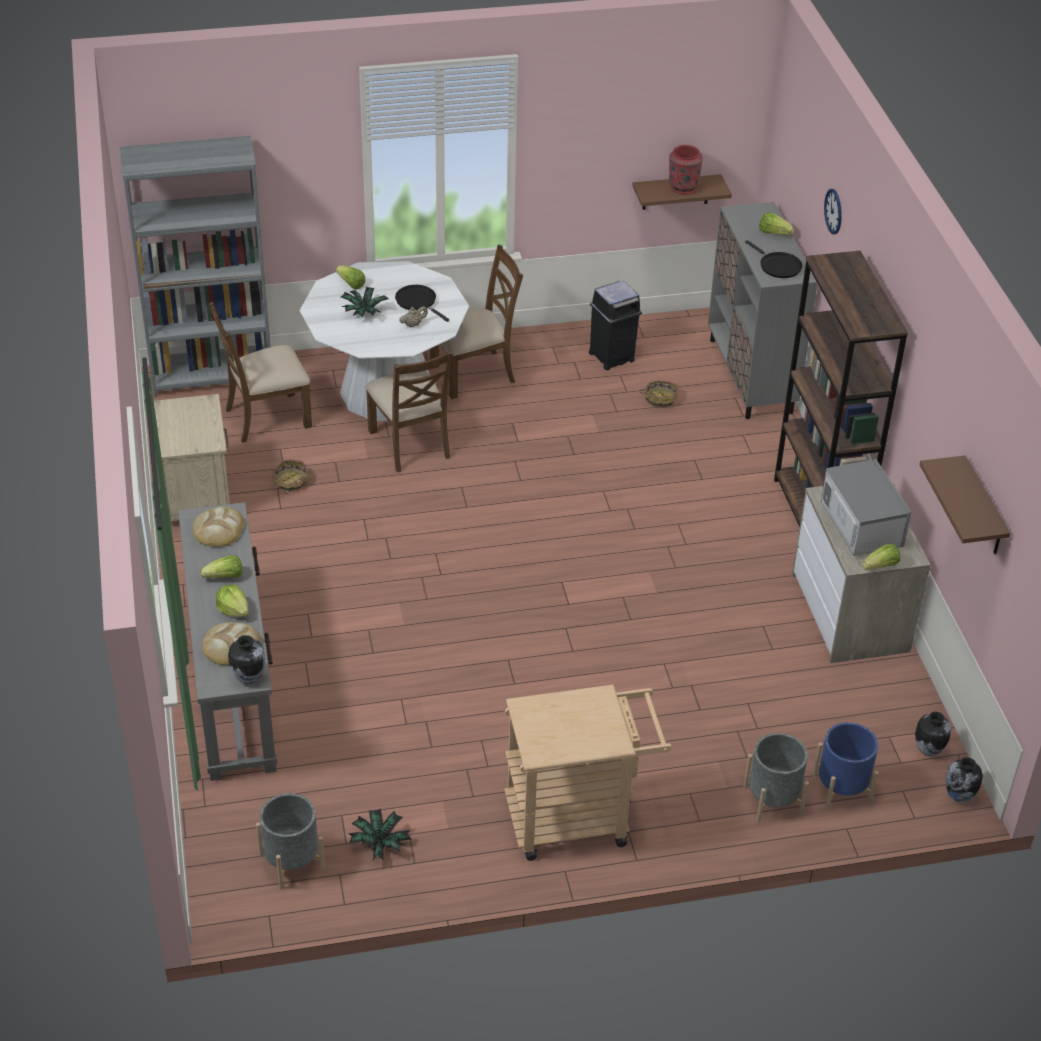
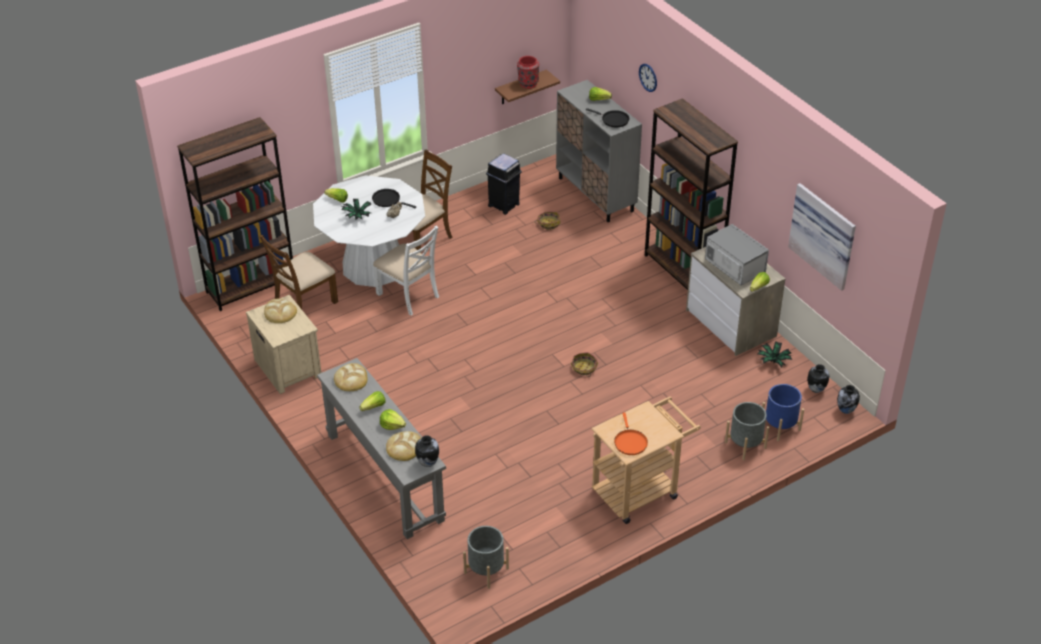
camera: 20 degrees left, 0 degrees up
grey bookcase [120,136,271,397] -> brown bookcase [177,117,293,311]
basket [272,459,310,494] -> basket moved to [571,352,598,377]
potted plant [348,809,411,860] -> potted plant moved to [757,341,793,368]
brown chair [366,350,453,473] -> white chair [373,226,439,316]
brown shelf [919,455,1011,554] -> picture [788,183,856,291]
none -> bread [264,298,297,323]
none -> orange frying pan [614,412,648,455]

